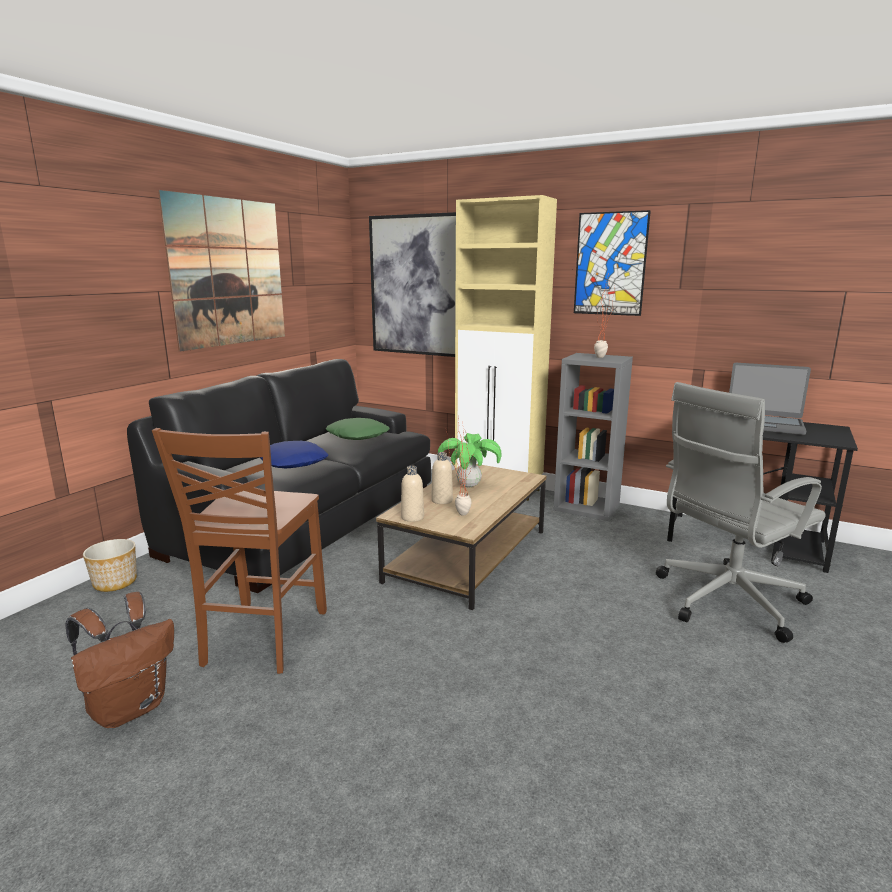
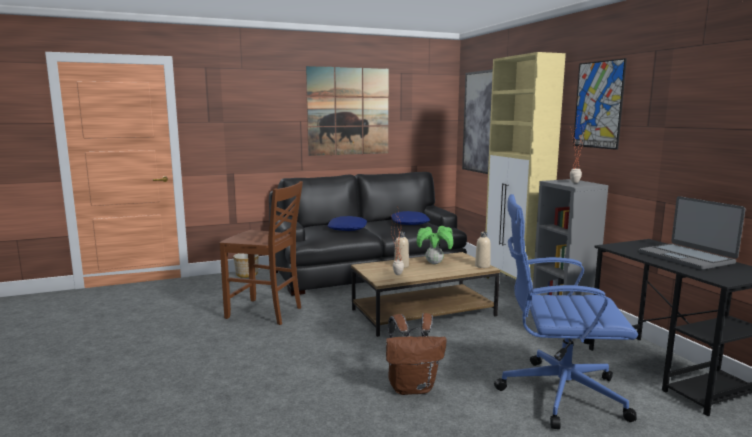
camera: 40 degrees right, 5 degrees down
brown backpack [65,592,174,728] -> brown backpack moved to [386,313,447,395]
brown chair [152,428,327,674] -> brown chair turned 120 degrees counterclockwise [219,181,303,325]
green pillow [326,418,390,440] -> blue pillow [391,211,430,225]
beige bottle [401,466,424,522] -> beige bottle moved to [475,232,491,268]
grey office chair [656,382,826,643] -> blue office chair [494,194,638,429]

